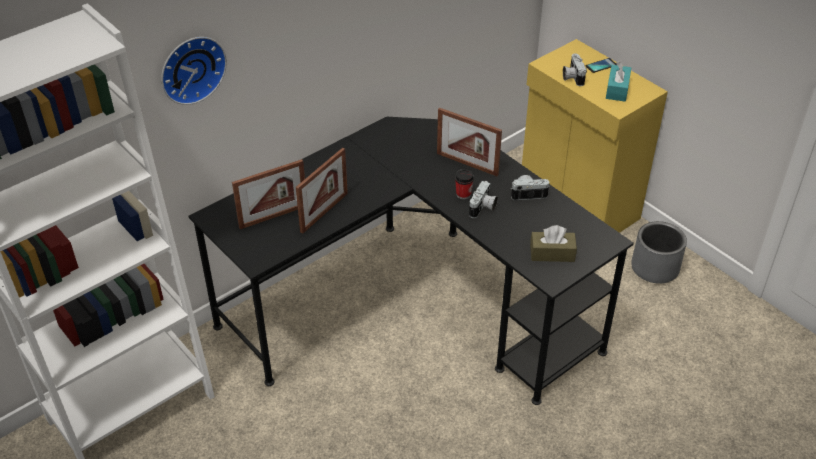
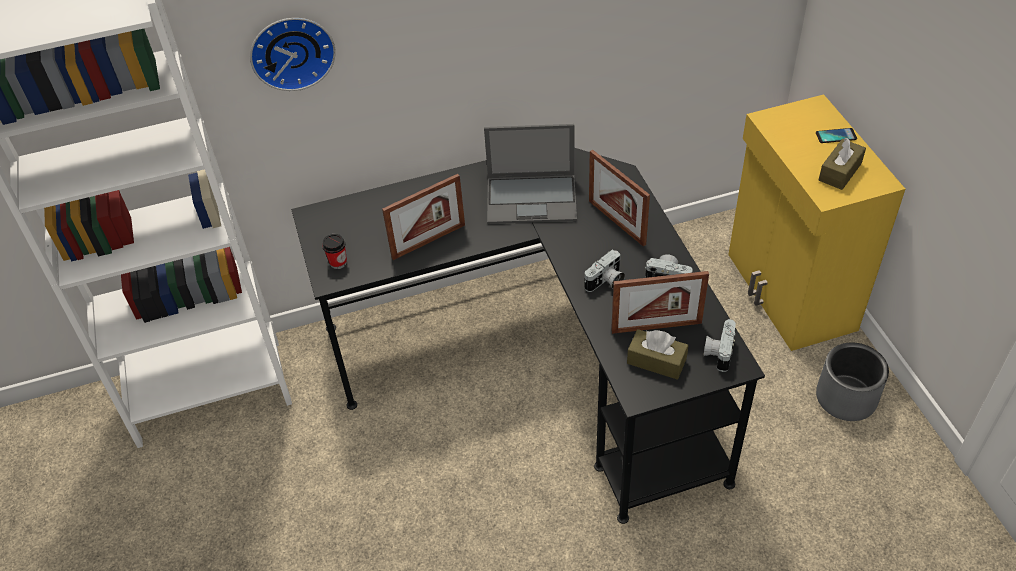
camera: 25 degrees right, 5 degrees up
picture frame [232,159,305,229] -> picture frame moved to [611,271,709,334]
cup [455,169,474,200] -> cup moved to [322,234,347,269]
camera [563,53,587,86] -> camera moved to [703,319,736,372]
turquoise tissue box [606,62,631,102] -> brown tissue box [819,138,866,190]
none -> laptop [484,124,577,224]

